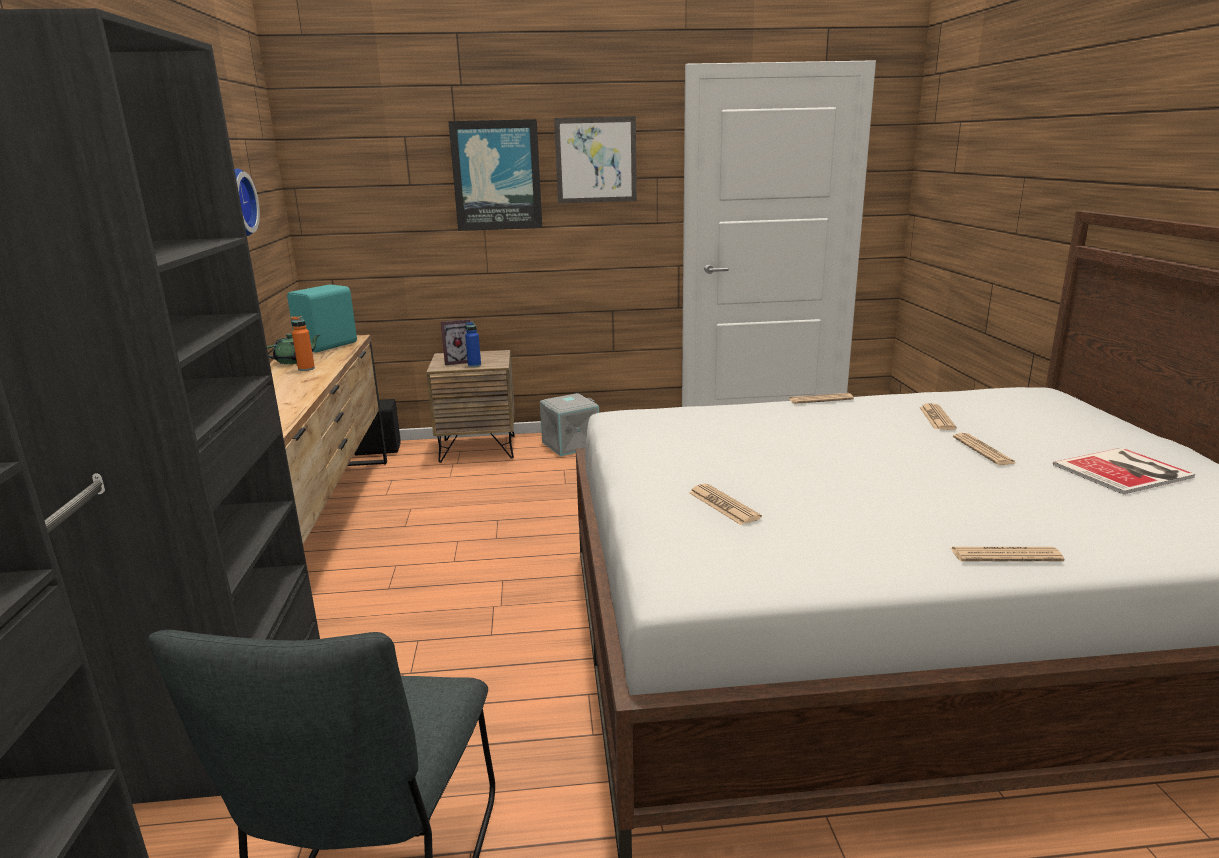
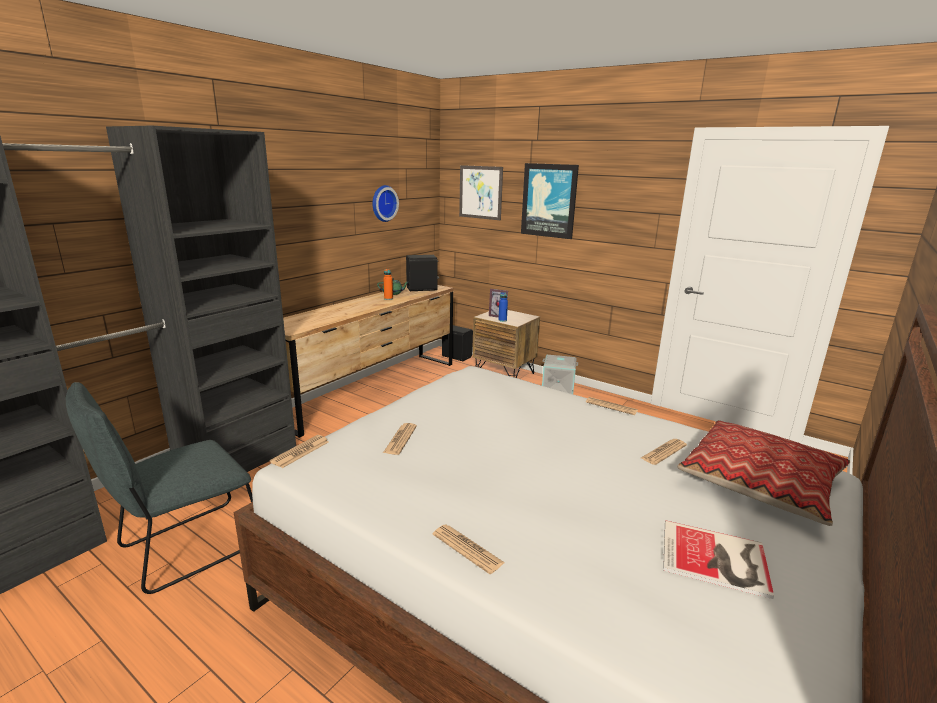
camera: 40 degrees right, 0 degrees up
turquoise speaker [287,284,357,352] -> black speaker [406,255,439,291]
picture [554,116,637,203] -> picture moved to [459,165,503,220]
newspaper [953,433,1016,465] -> newspaper moved to [270,435,329,468]
none -> pillow [677,420,850,526]

